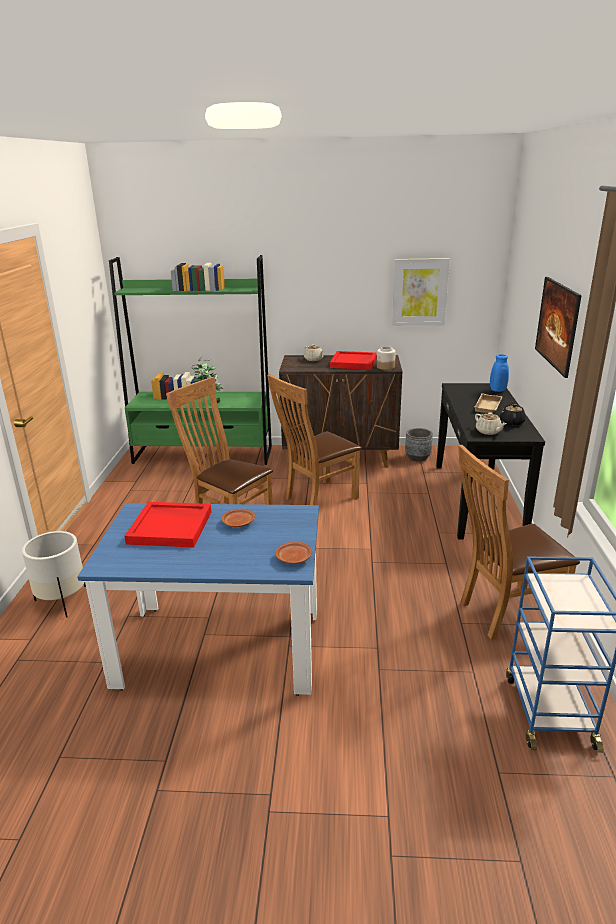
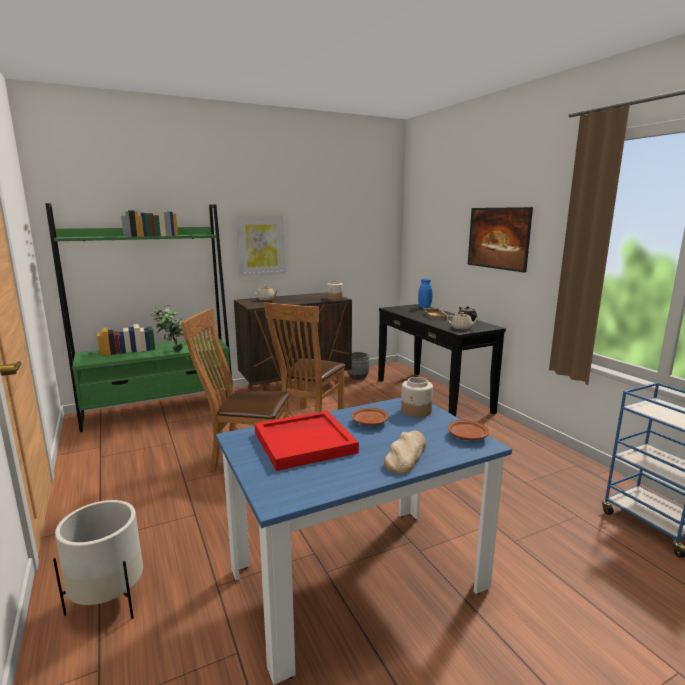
camera: 30 degrees left, 10 degrees down
red tray [330,351,377,370] -> none
picture [392,258,450,326] -> picture moved to [236,216,285,276]
brown chair [458,445,580,639] -> none
none -> bread [384,431,426,474]
none -> jar [401,377,433,417]

